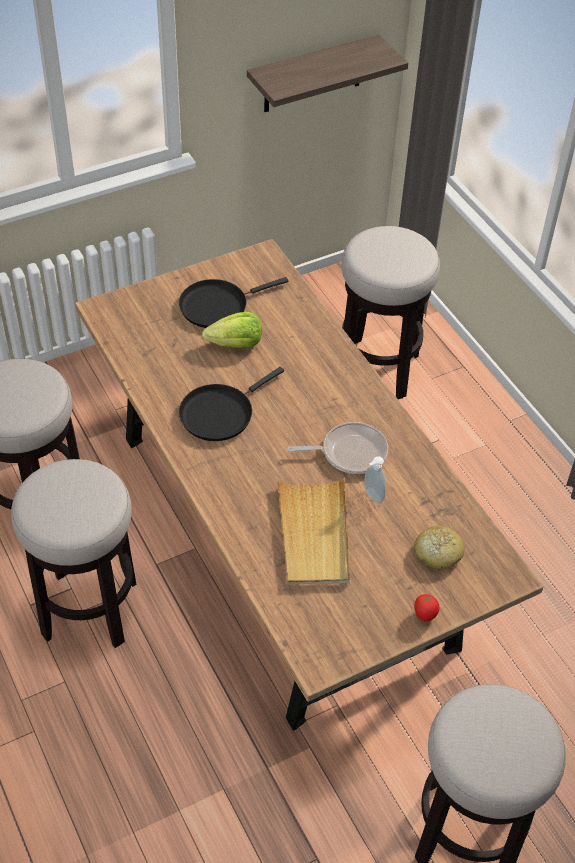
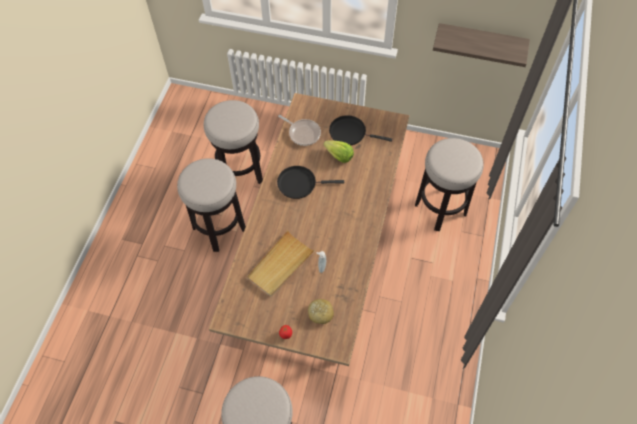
camera: 45 degrees right, 10 degrees up
frying pan [287,422,388,474] -> frying pan moved to [278,115,321,146]

